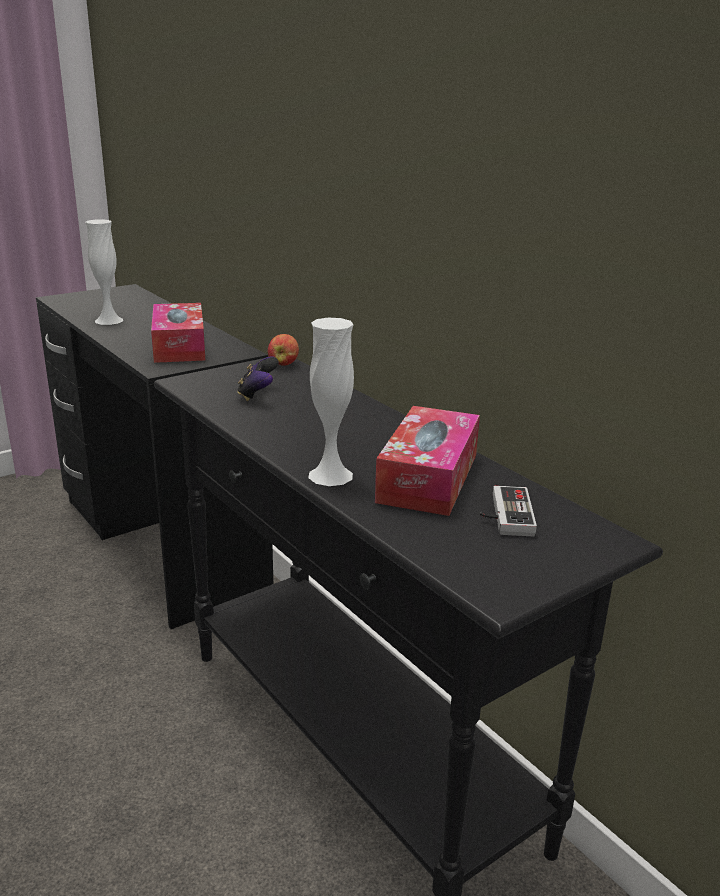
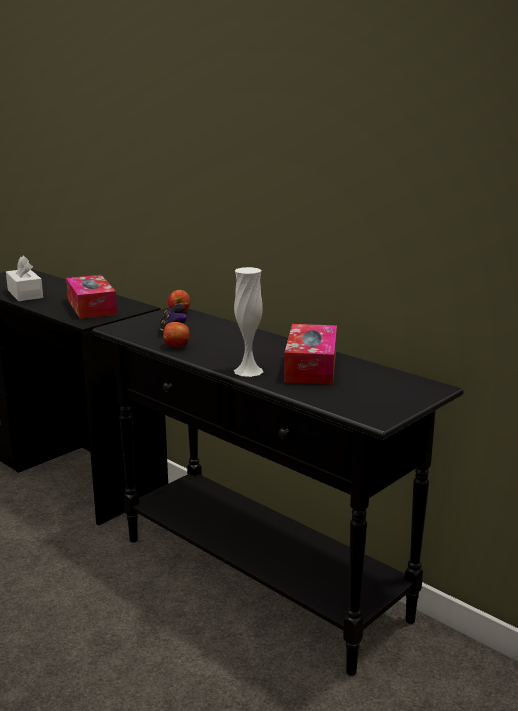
camera: 10 degrees left, 5 degrees down
white vase [85,219,123,325] -> white tissue box [6,256,43,301]
game controller [480,486,537,536] -> none
none -> apple [163,322,189,347]

